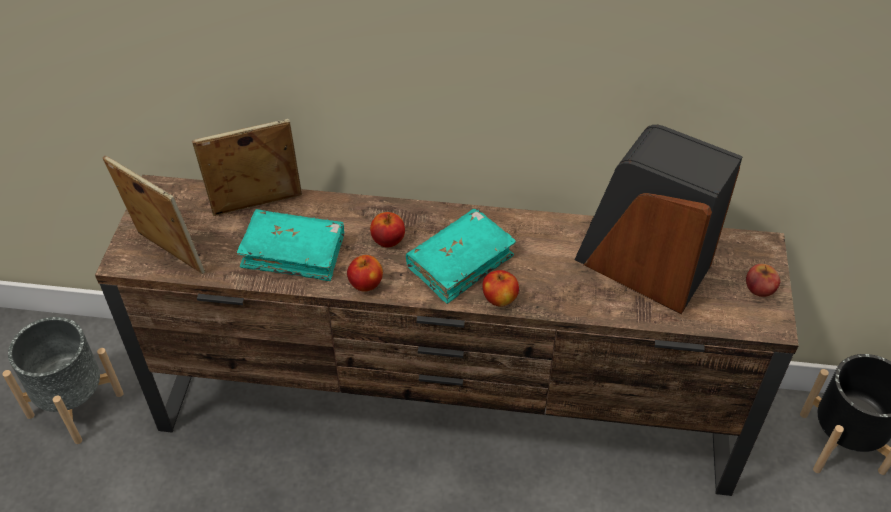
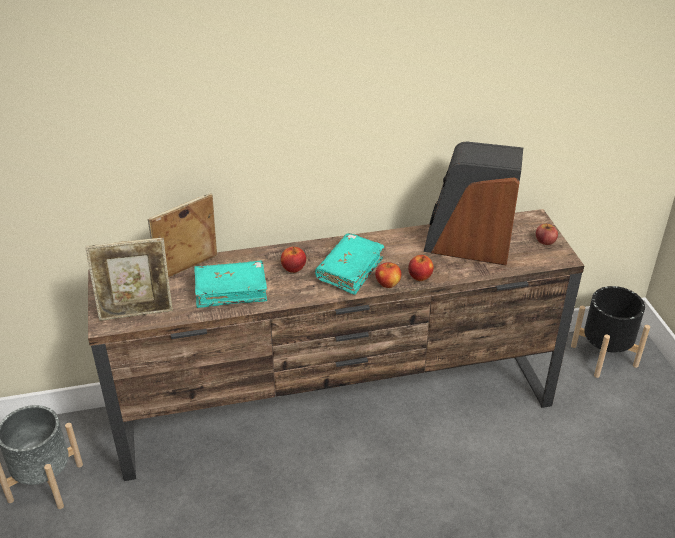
camera: 20 degrees left, 10 degrees down
picture frame [102,156,205,274] -> picture frame turned 150 degrees clockwise [85,238,173,321]
apple [347,255,383,292] -> apple moved to [408,255,434,281]

